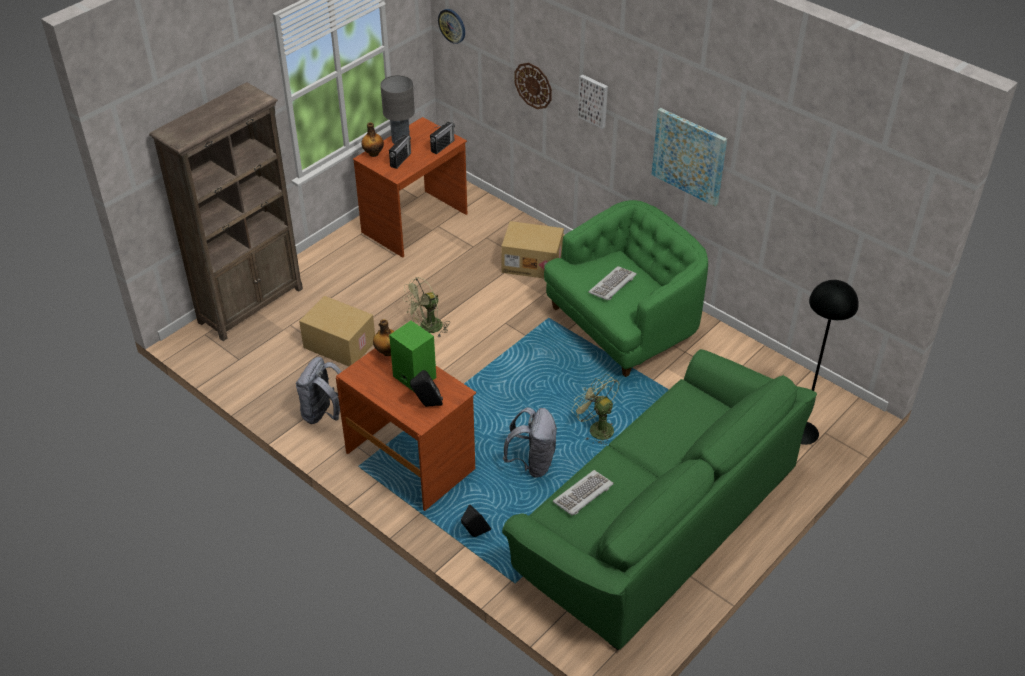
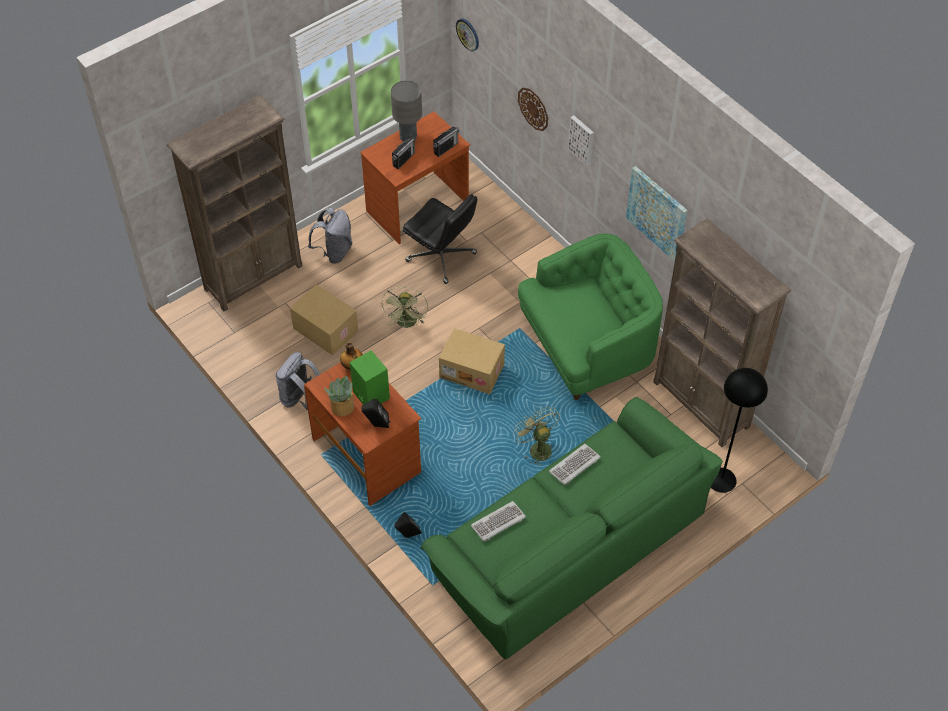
camera: 10 degrees right, 10 degrees up
bottle [361,122,384,157] -> none
green fan [403,277,450,337] -> green fan turned 60 degrees counterclockwise [381,287,428,328]
cardboard box [501,221,564,278] -> cardboard box moved to [439,328,505,394]
grey backpack [503,407,557,478] -> grey backpack moved to [308,208,353,264]
keyboard [588,266,637,300] -> keyboard moved to [549,444,601,485]
none -> potted plant [324,376,354,416]
none -> black office chair [403,194,477,284]
none -> brown bookcase [653,218,791,447]

